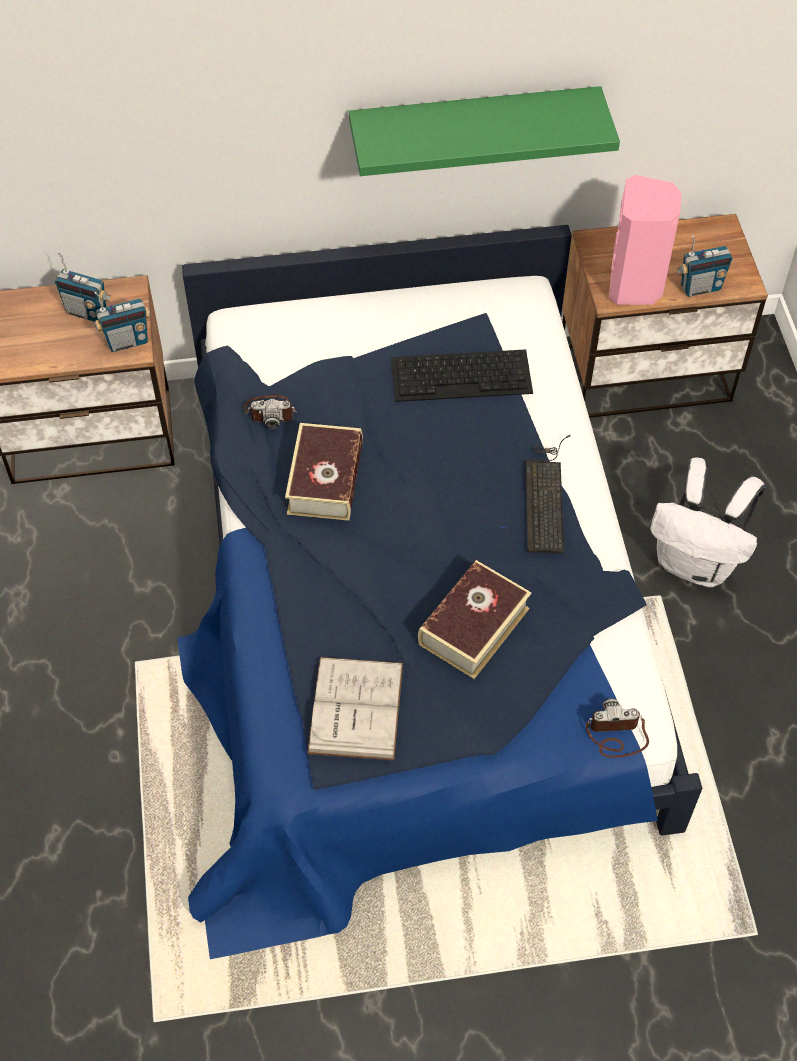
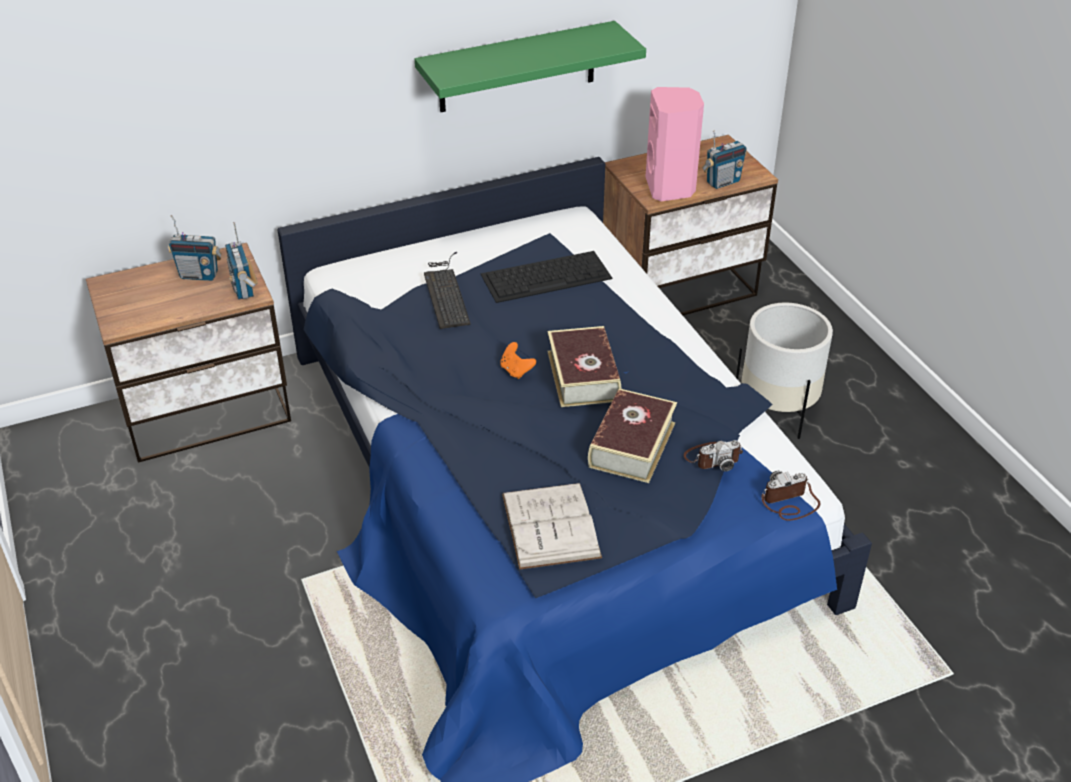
camera: 15 degrees left, 15 degrees down
radio [94,292,151,352] -> radio turned 105 degrees clockwise [225,222,258,300]
camera [244,395,297,429] -> camera moved to [684,440,743,472]
book [285,423,363,521] -> book moved to [547,326,621,407]
keyboard [526,435,570,553] -> keyboard moved to [424,252,471,329]
white backpack [650,457,766,587] -> white planter [736,303,833,439]
none -> orange game controller [500,342,536,379]

